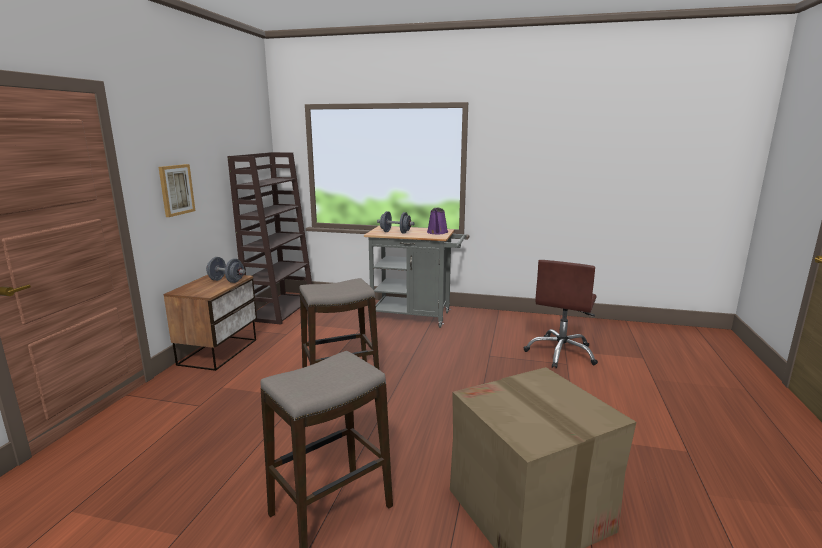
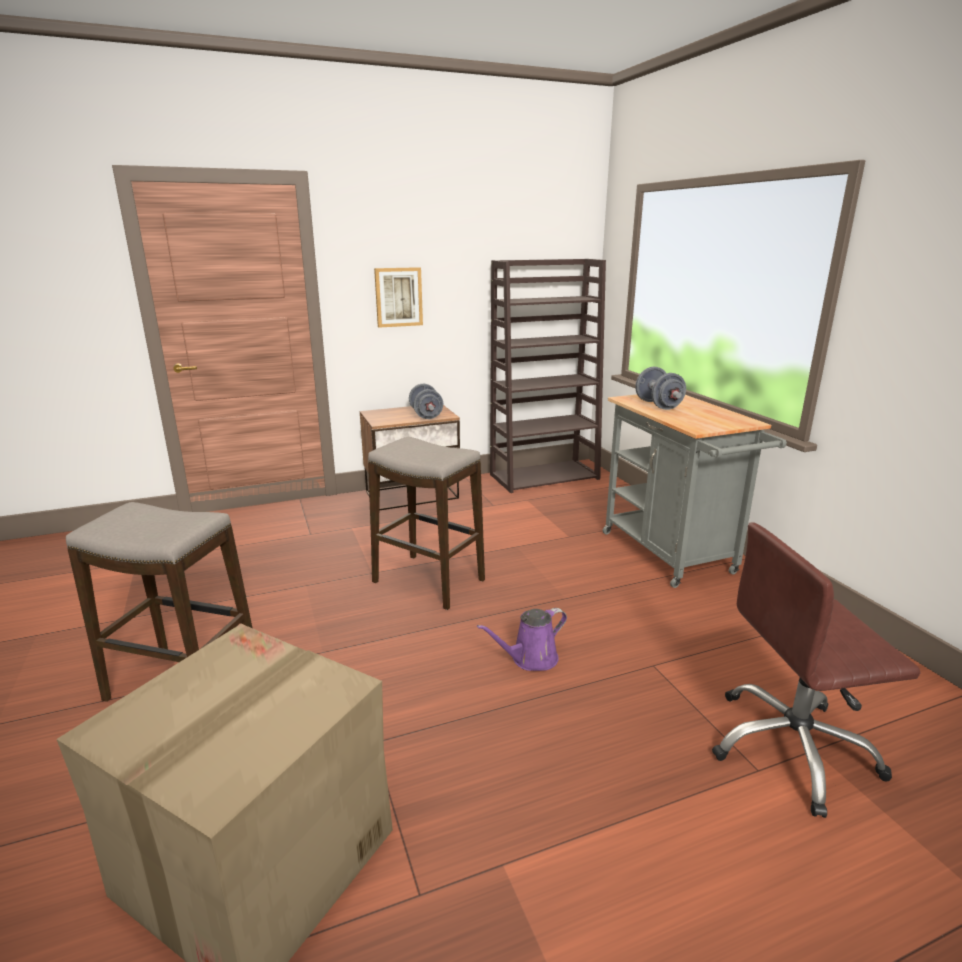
camera: 55 degrees right, 5 degrees up
purple watering can [427,208,448,234] -> purple watering can moved to [477,608,567,671]

